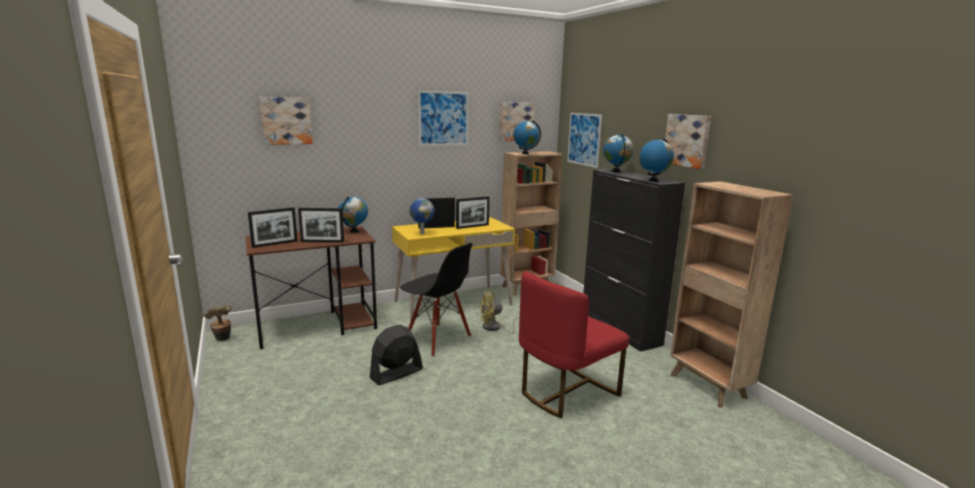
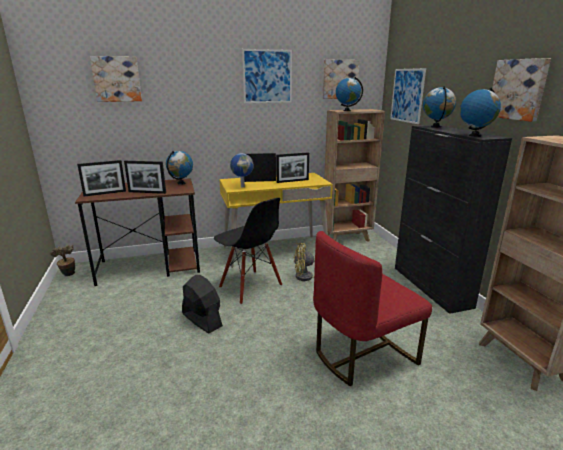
camera: 10 degrees right, 5 degrees up
black fan [370,325,423,385] -> black fan turned 75 degrees clockwise [182,275,223,333]

